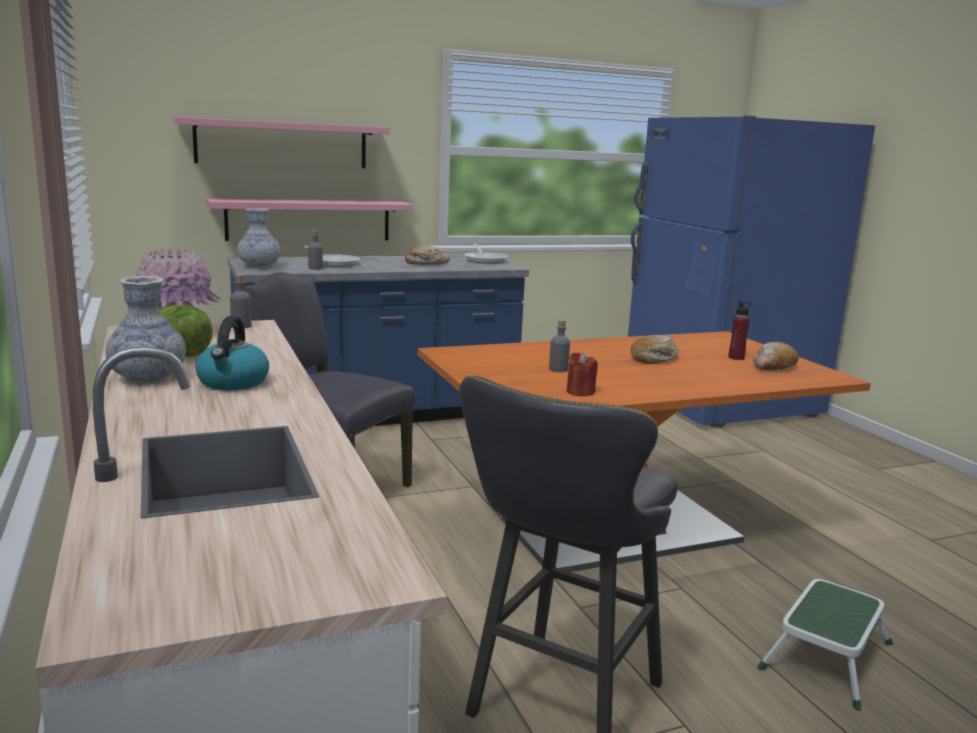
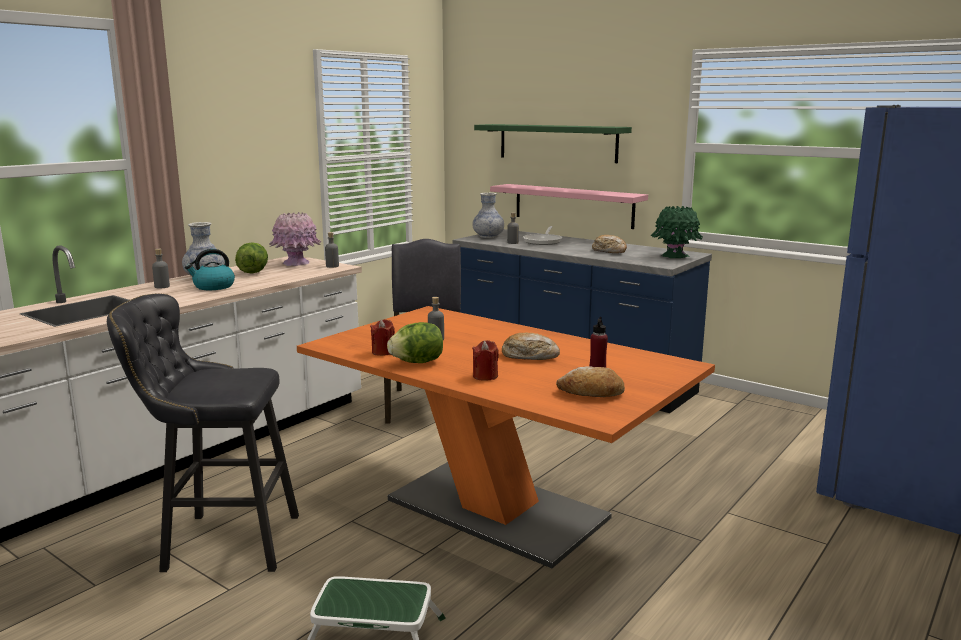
camera: 60 degrees right, 0 degrees up
pink shelf [174,117,390,168] -> green shelf [474,124,632,163]
frying pan [464,244,508,264] -> green vase [650,206,703,258]
none -> grey bottle [152,249,170,288]
none -> lettuce [387,322,443,363]
none -> red candle [472,340,499,381]

